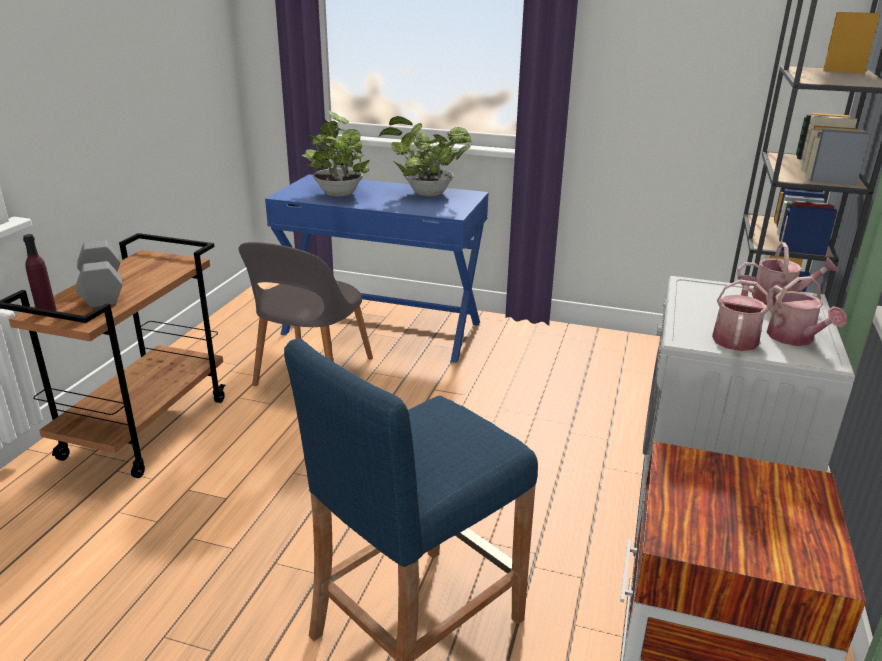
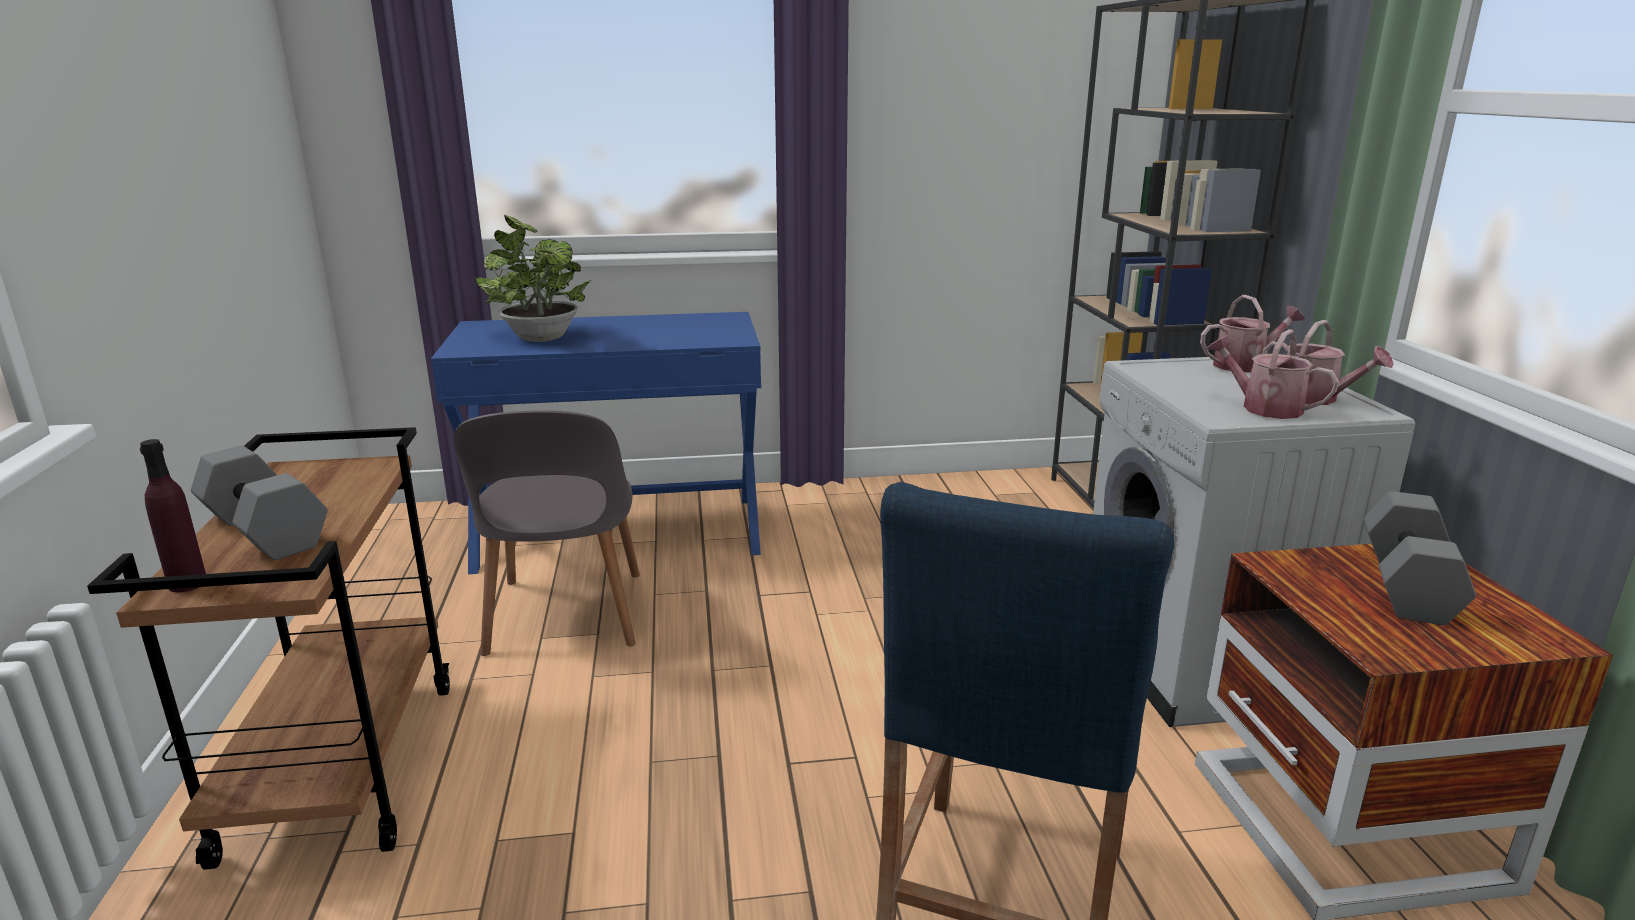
camera: 25 degrees left, 5 degrees down
potted plant [379,116,472,197] -> none
watering can [712,275,770,351] -> watering can turned 45 degrees counterclockwise [1206,329,1339,419]
none -> grey dumbbell [1364,491,1476,625]

